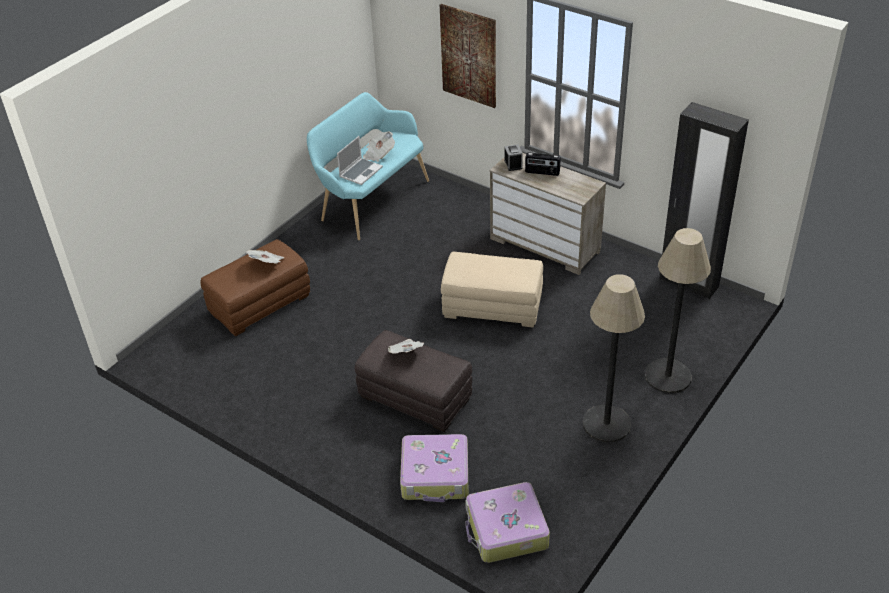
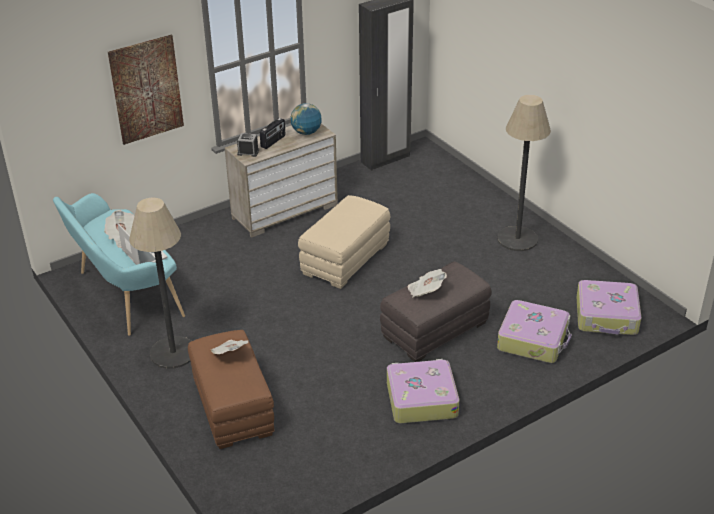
camera: 70 degrees left, 5 degrees down
floor lamp [645,228,711,393] -> floor lamp moved to [129,198,191,369]
none -> globe [290,103,322,135]
none -> suitcase [387,359,459,423]

